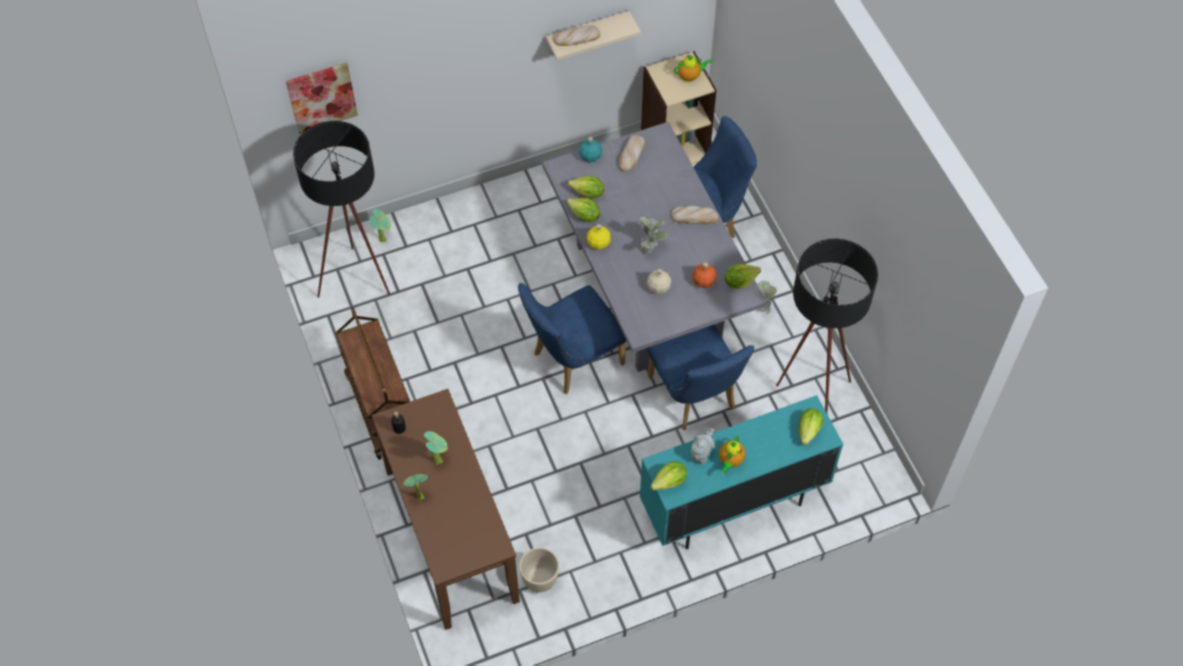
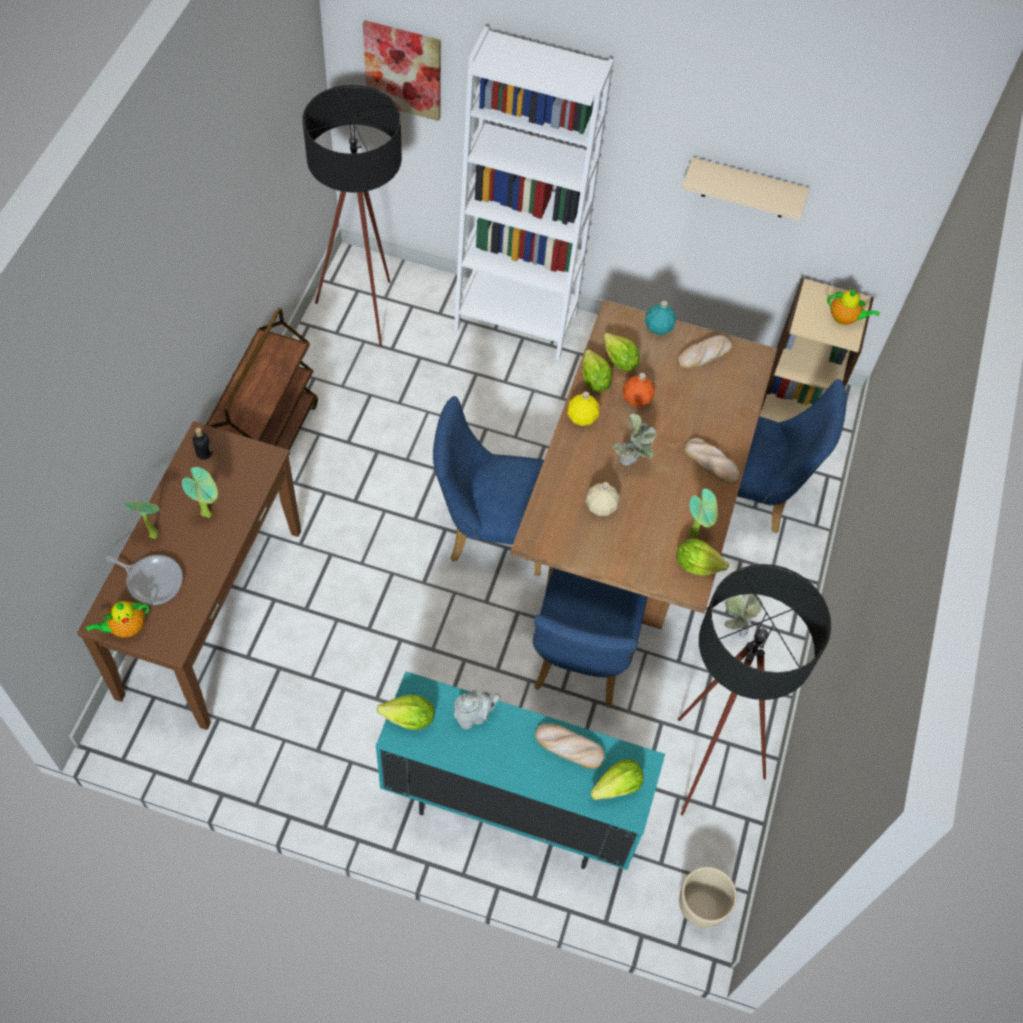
camera: 35 degrees right, 0 degrees up
potted plant [370,209,391,242] -> potted plant moved to [689,488,718,539]
beige planter [519,547,559,592] -> beige planter moved to [679,867,737,928]
grey dining table [542,122,767,372] -> brown dining table [511,300,777,629]
bread [553,25,600,46] -> bread moved to [535,724,605,769]
orange bottle [692,263,717,288] -> orange bottle moved to [623,373,655,407]
teapot [719,436,745,474] -> teapot moved to [86,601,150,638]
none -> frying pan [105,555,183,605]
none -> white bookcase [454,26,614,360]

